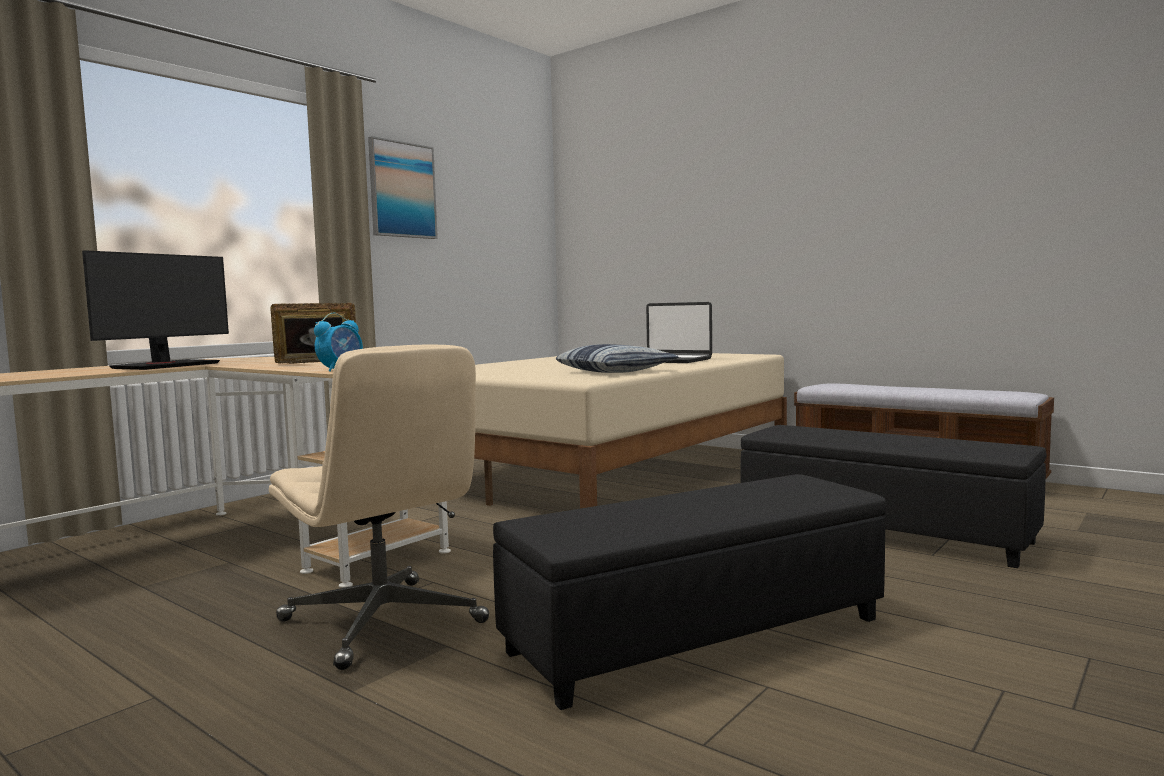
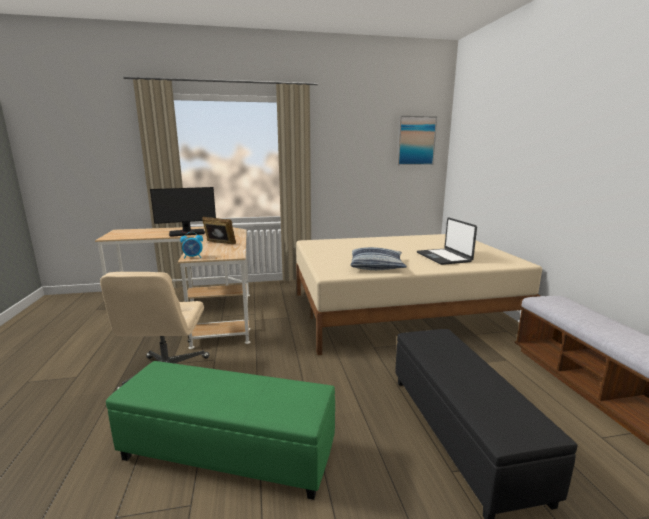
camera: 40 degrees right, 10 degrees up
picture [368,136,438,239] -> picture moved to [397,116,437,165]
black ottoman [493,474,886,710] -> green ottoman [106,361,335,500]

